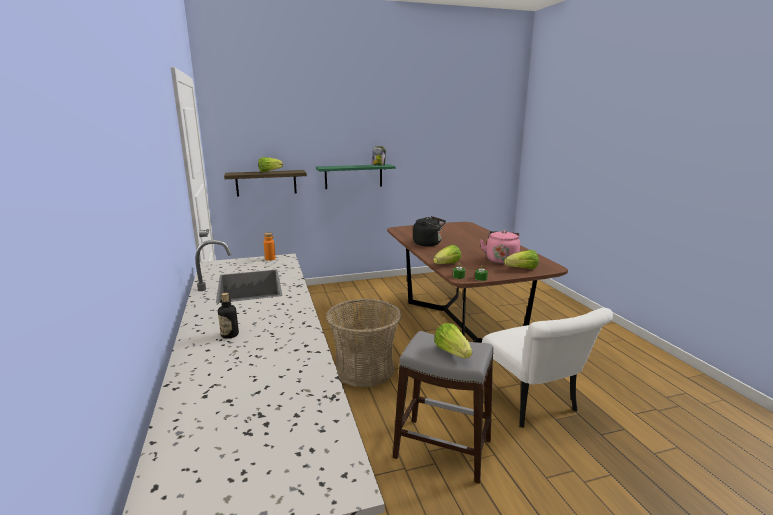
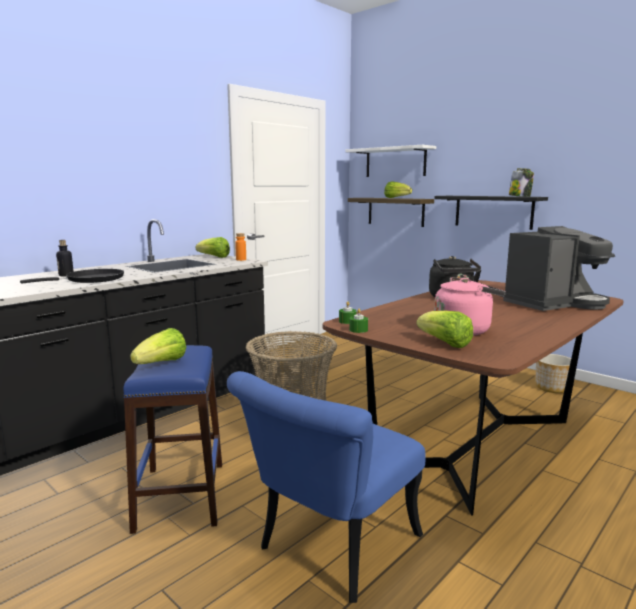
camera: 60 degrees right, 5 degrees down
green shelf [316,164,396,189] -> black shelf [434,196,548,230]
grey stool [393,331,494,484] -> blue stool [123,345,222,534]
lettuce [433,245,461,264] -> lettuce moved to [196,237,230,258]
white chair [482,308,613,428] -> blue chair [227,371,425,603]
none -> black frying pan [20,269,124,284]
none -> white shelf [345,145,436,177]
none -> coffee machine [501,226,615,311]
none -> planter [536,354,571,393]

